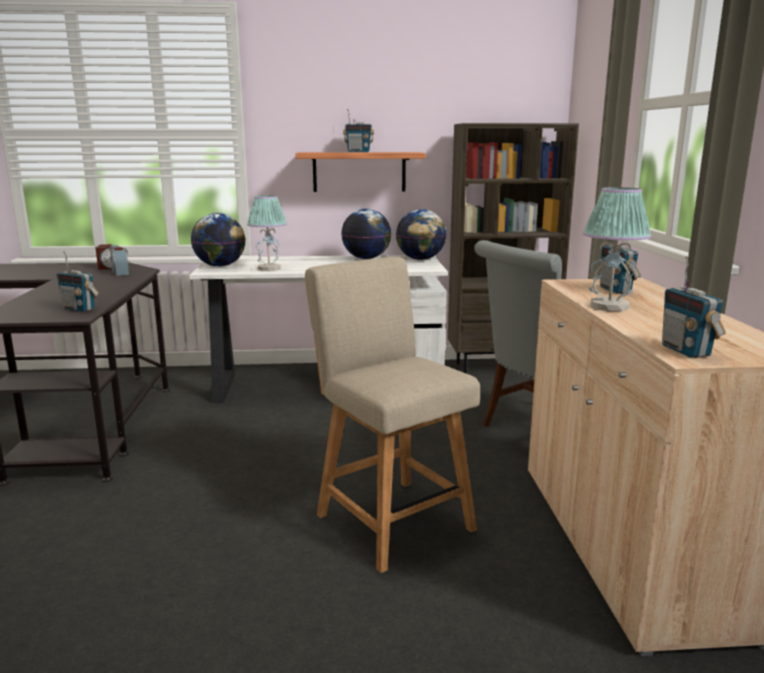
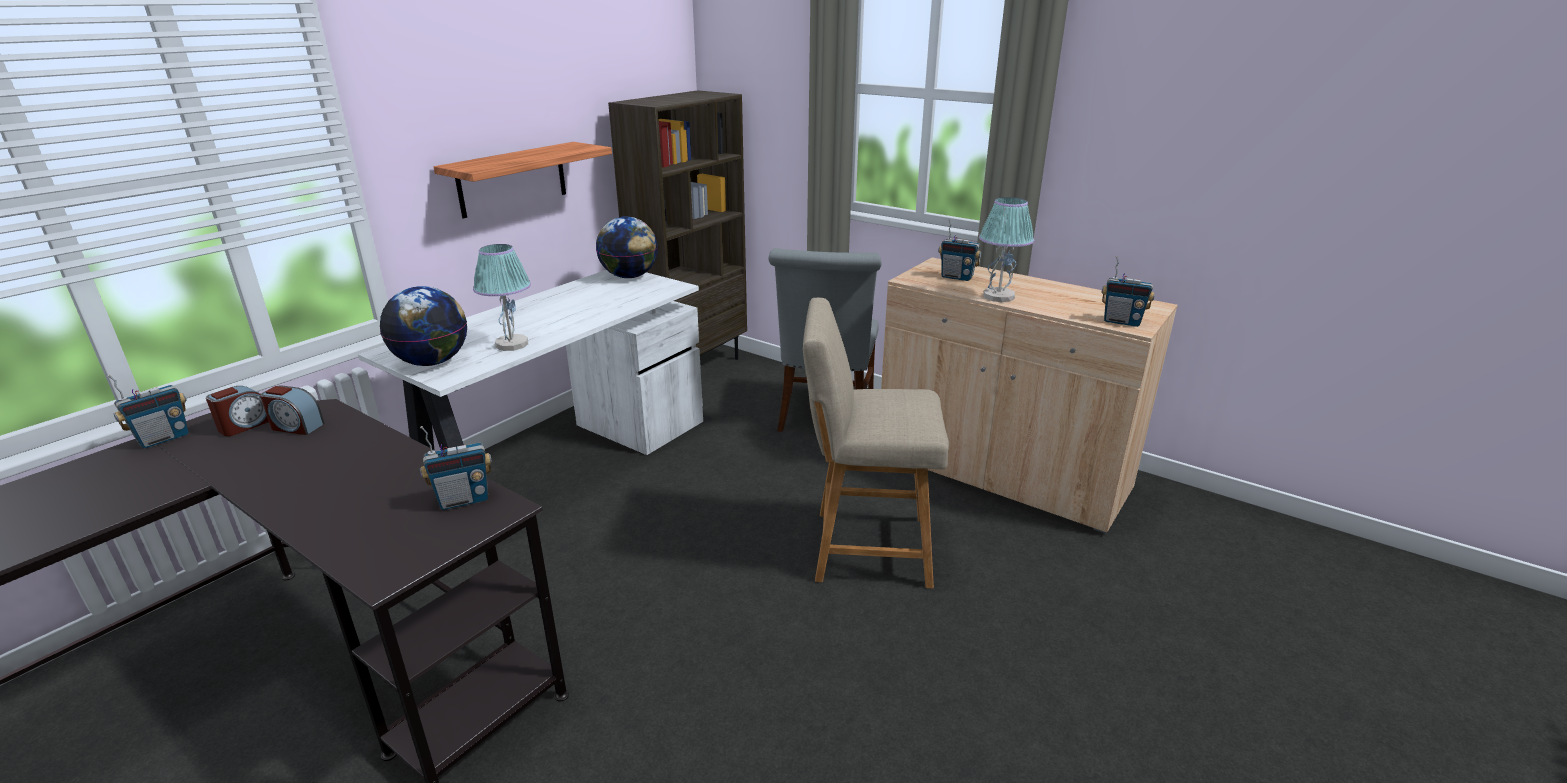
camera: 50 degrees left, 10 degrees up
globe [341,209,391,259] -> none
radio [343,109,374,152] -> radio moved to [107,375,189,448]

